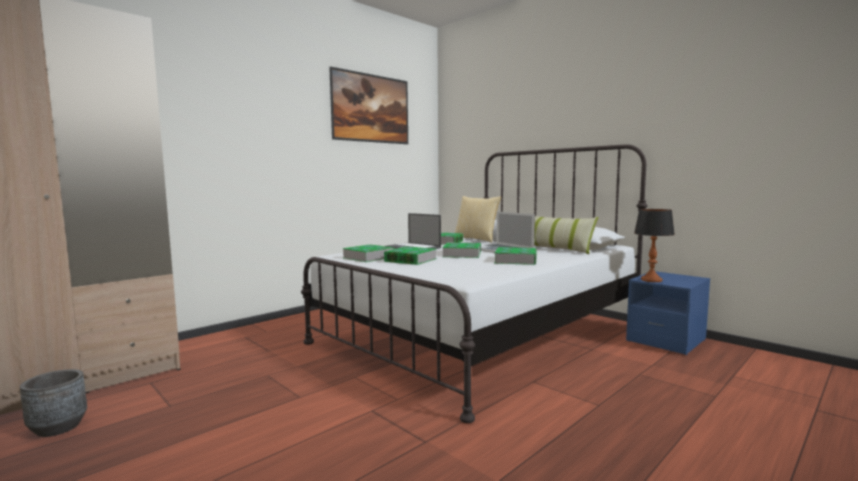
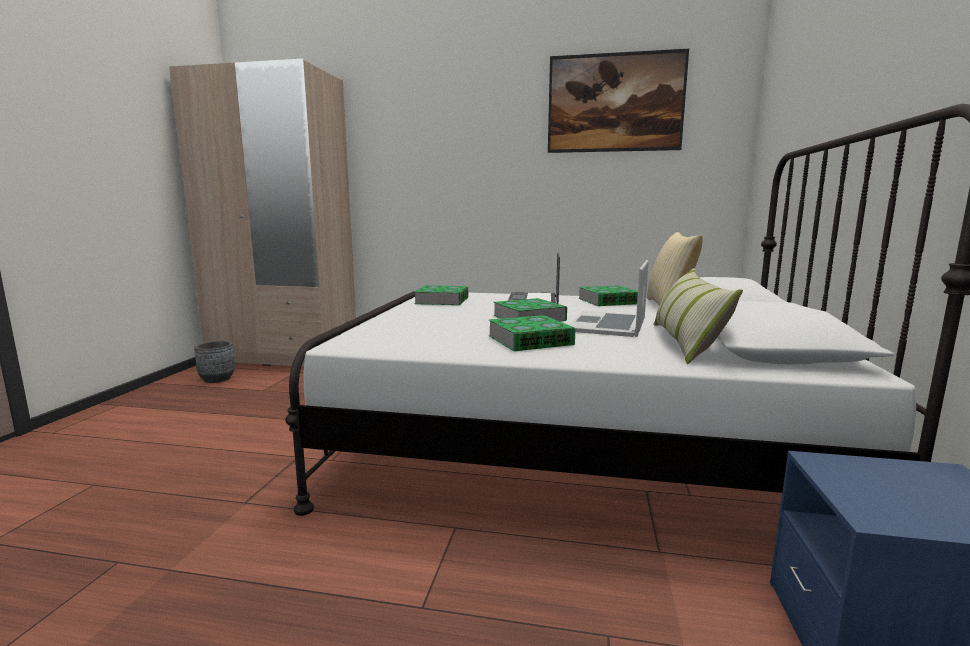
camera: 55 degrees right, 5 degrees up
book [384,247,437,265] -> none
table lamp [634,209,675,282] -> none

